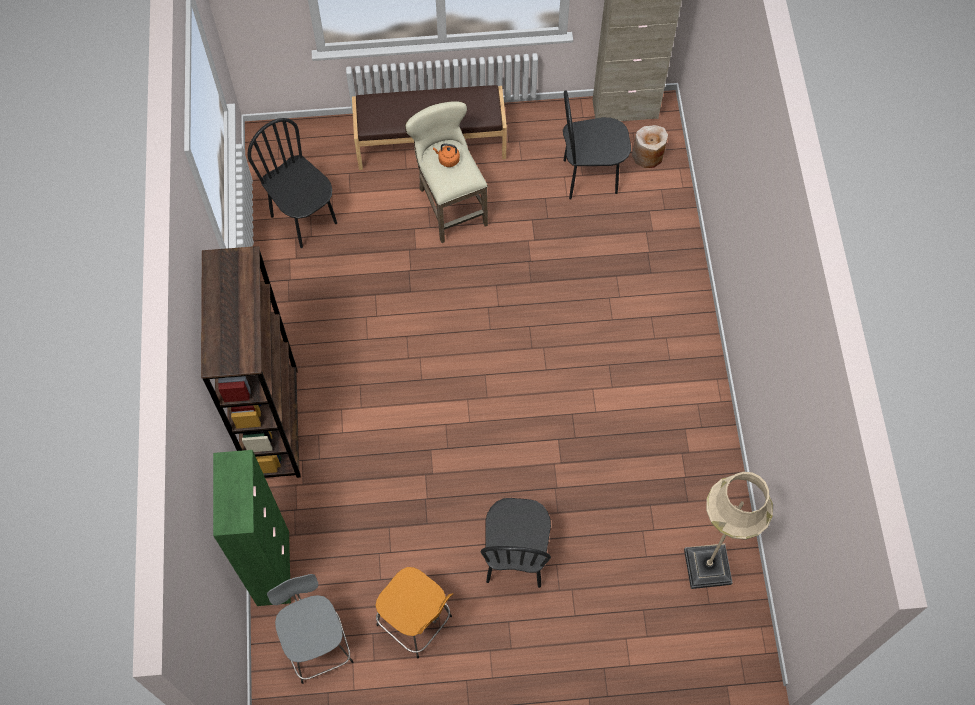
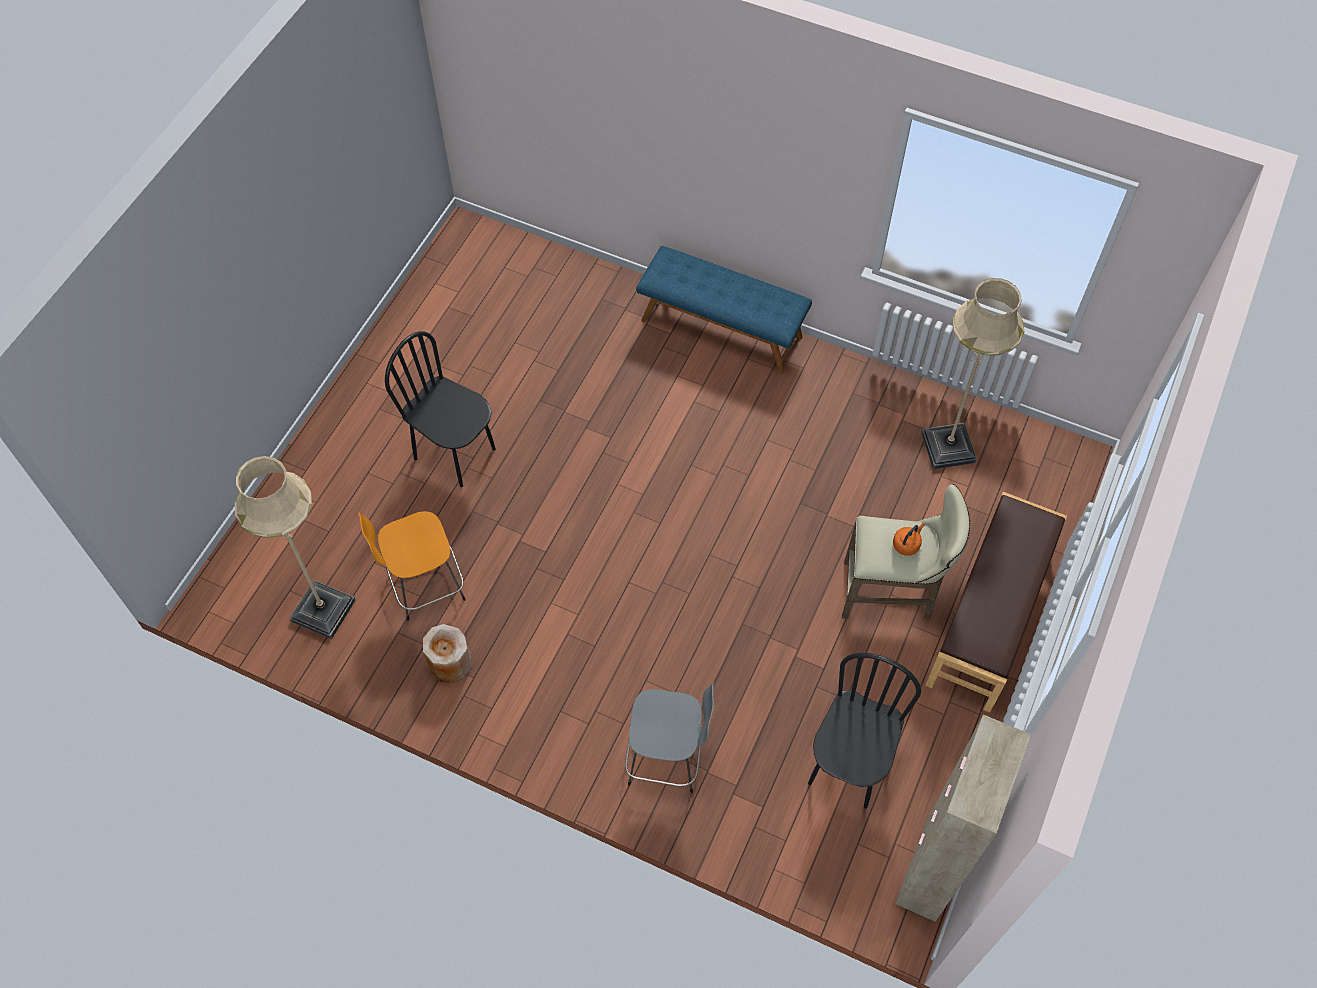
camera: 120 degrees right, 5 degrees down
brown bookcase [201,246,301,478] -> blue bench [636,246,812,374]
green cabinet [213,450,291,606] -> none
black chair [247,118,337,248] -> beige floor lamp [921,278,1024,469]
grey stool [267,574,353,684] -> grey stool moved to [625,683,714,793]
orange stool [376,567,453,658] -> orange stool moved to [358,511,466,621]
beige vase [632,125,668,168] -> beige vase moved to [423,624,472,684]

